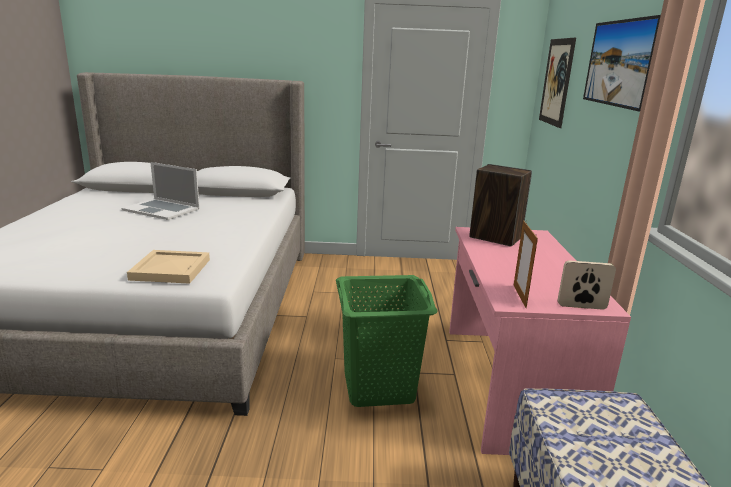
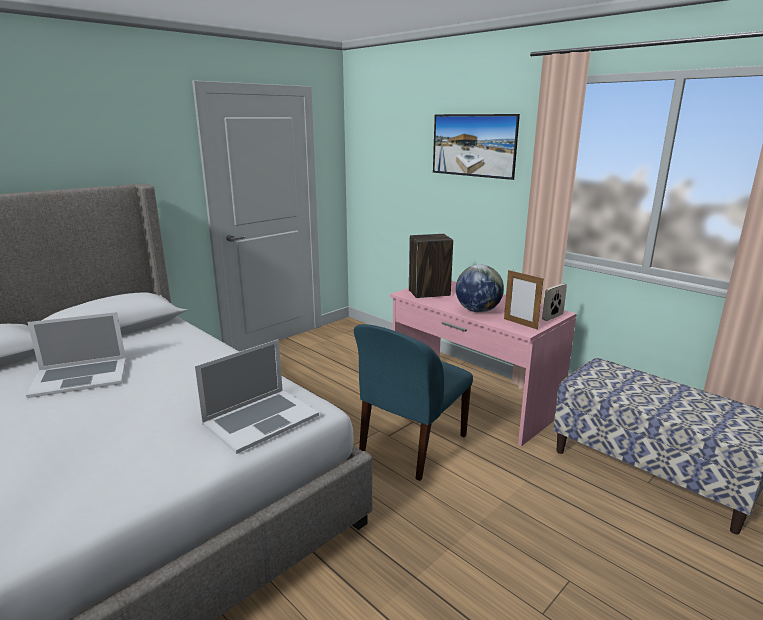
camera: 45 degrees left, 0 degrees up
beige tray [127,250,210,284] -> laptop [194,339,319,454]
green laundry basket [336,275,438,407] -> blue chair [354,324,473,481]
picture [539,38,576,128] -> none
none -> globe [456,265,504,313]

